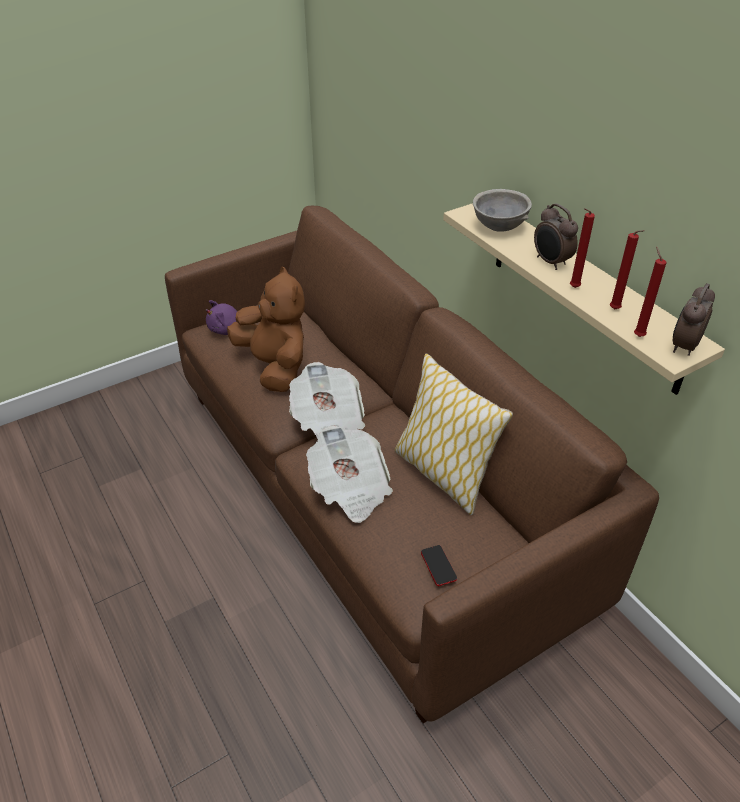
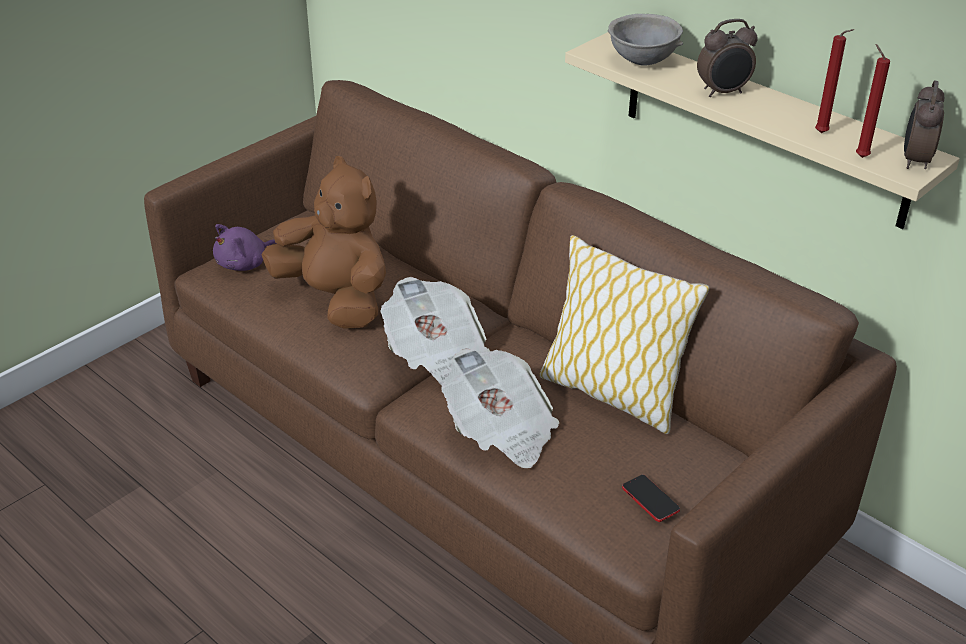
camera: 15 degrees left, 5 degrees down
alarm clock [534,203,578,270] -> alarm clock turned 60 degrees counterclockwise [697,19,758,97]
red candle [570,208,595,288] -> none

